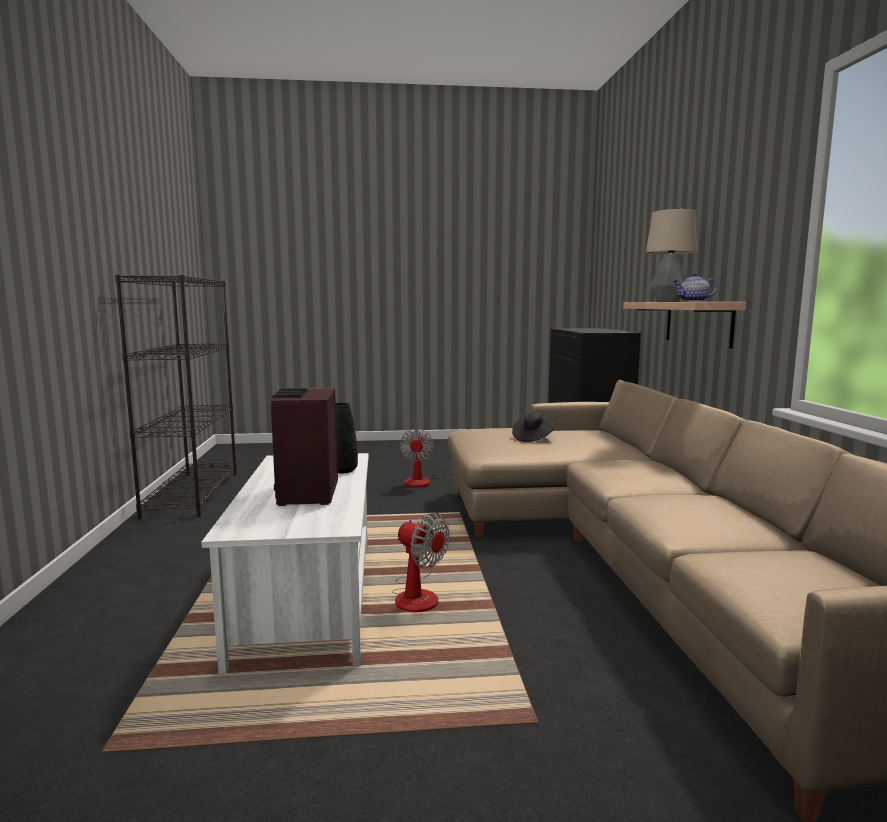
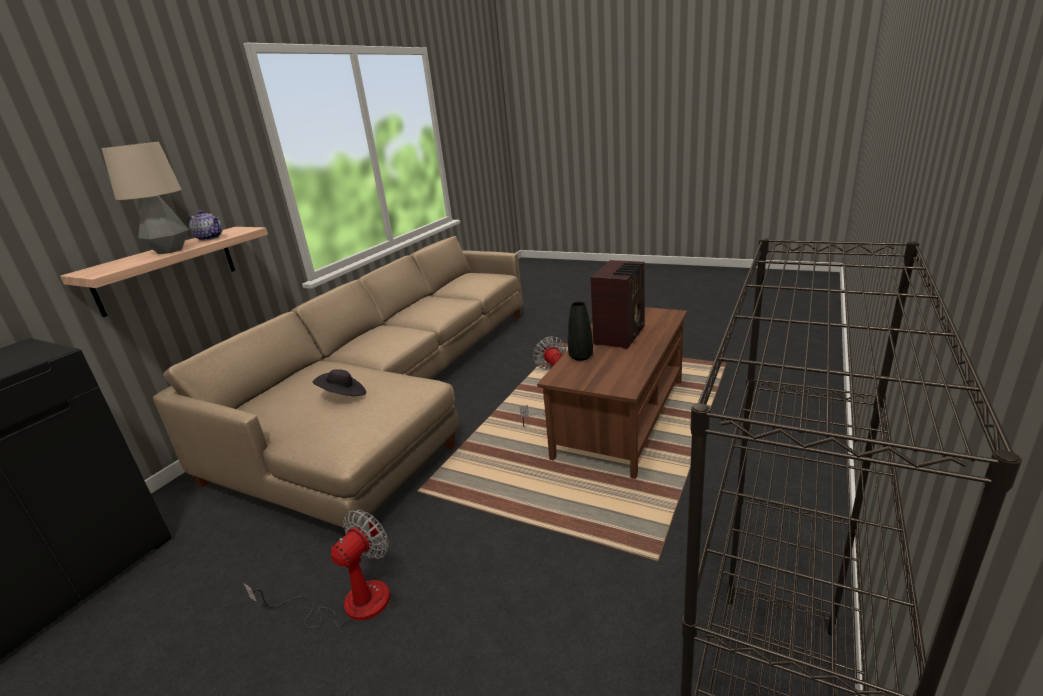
camera: 145 degrees left, 15 degrees up
white coffee table [201,453,369,674] -> brown coffee table [537,307,687,479]

